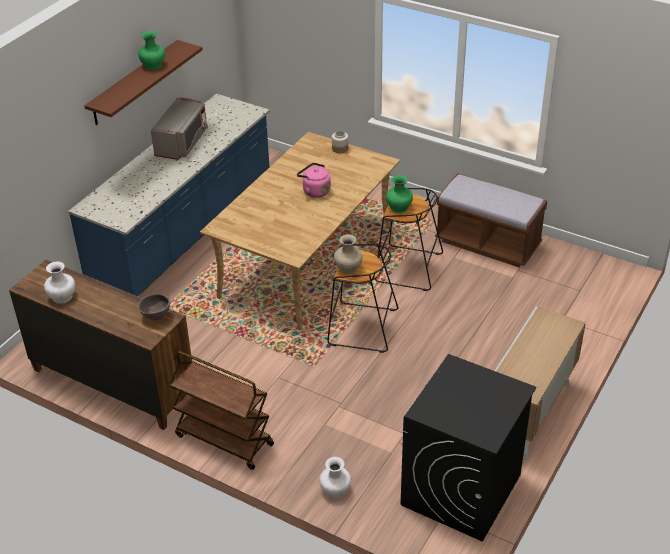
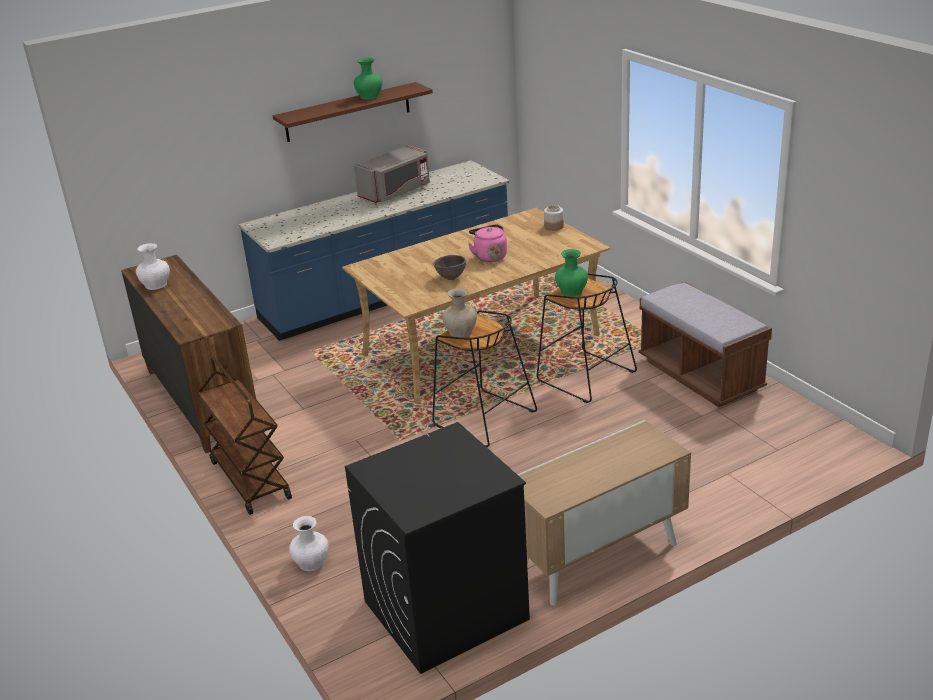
camera: 30 degrees right, 10 degrees down
brown bowl [138,294,171,320] -> brown bowl moved to [433,255,467,280]

